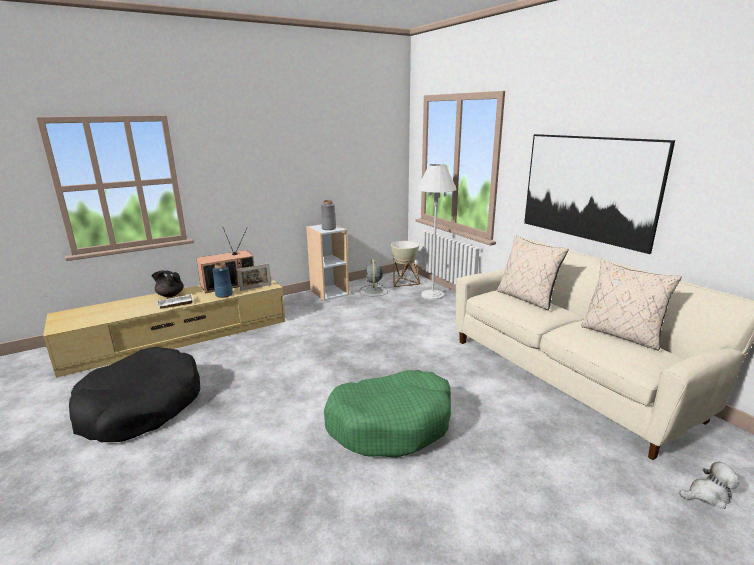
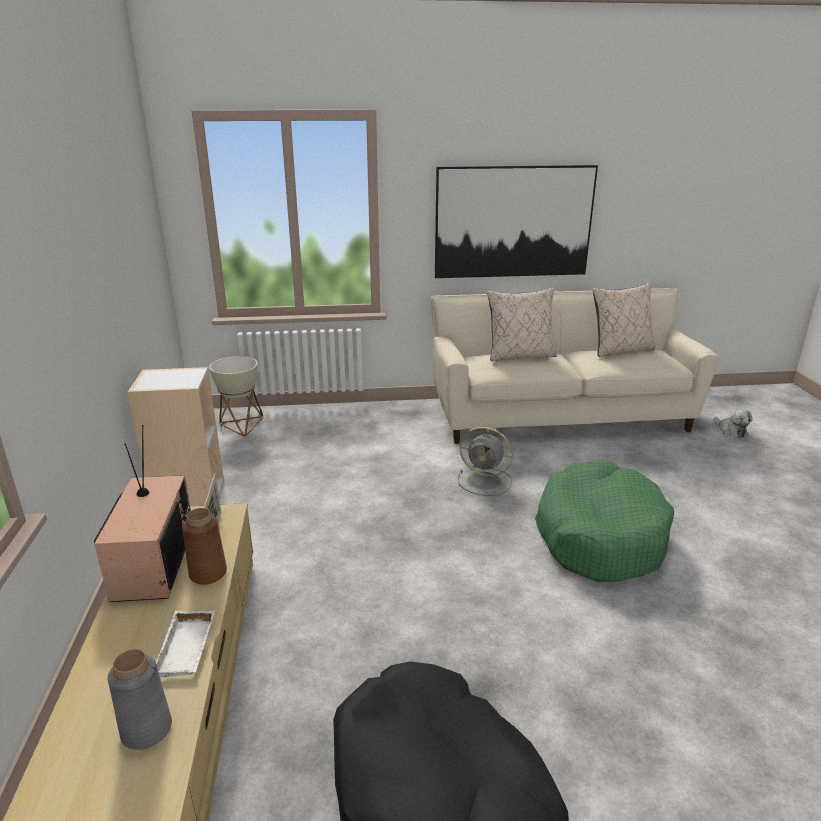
camera: 65 degrees left, 5 degrees up
black teapot [151,270,184,297] -> none
blue vase [213,262,233,298] -> brown vase [182,508,227,585]
grey vase [321,200,336,230] -> grey vase moved to [107,649,172,750]
grey fan [360,259,388,296] -> grey fan moved to [458,427,513,496]
white floor lamp [417,164,457,300] -> none
plush toy [679,462,739,509] -> plush toy turned 135 degrees clockwise [714,409,752,438]

